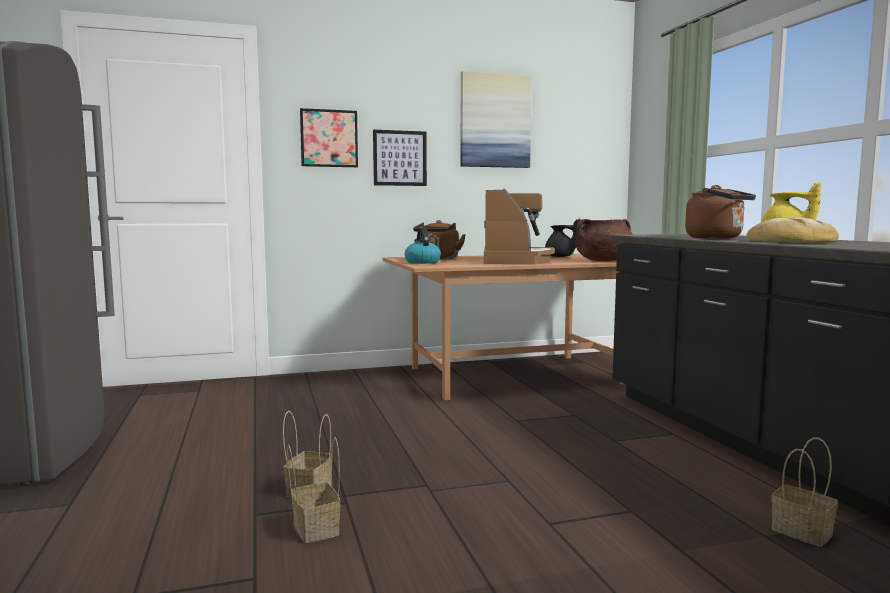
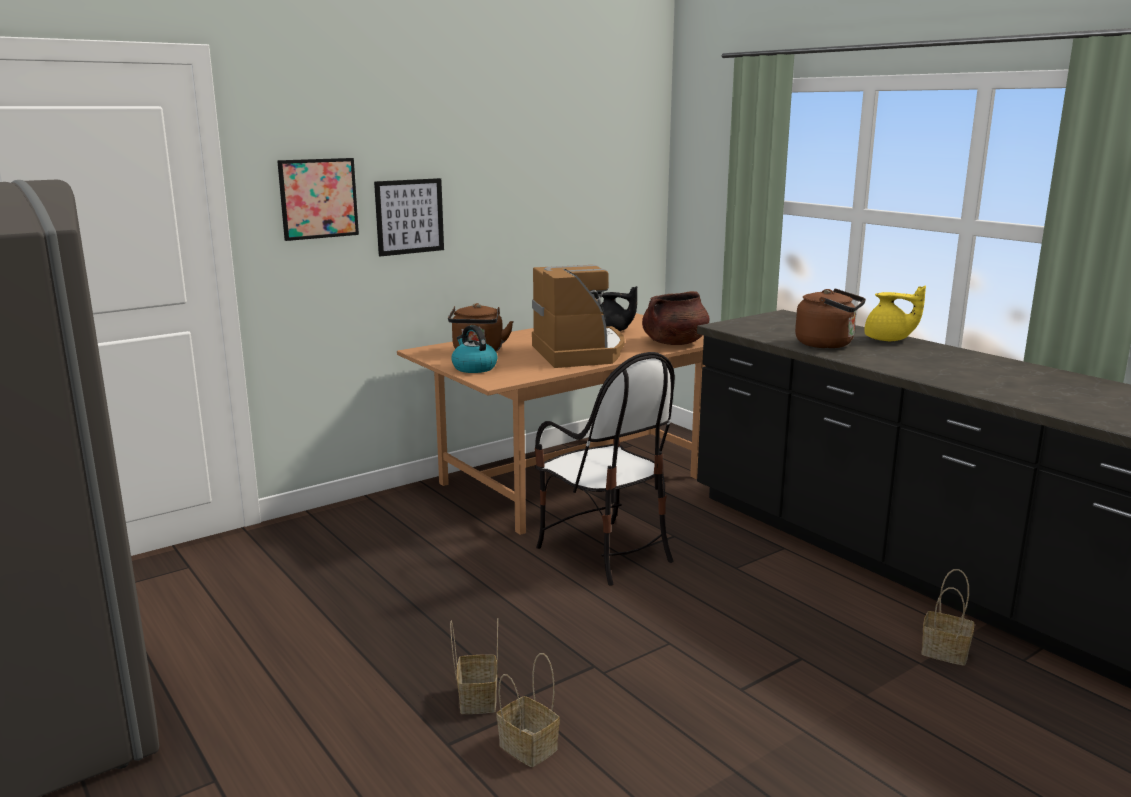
camera: 20 degrees left, 10 degrees up
picture [460,71,532,168] -> none
bread [746,217,839,243] -> none
none -> chair [535,352,675,586]

